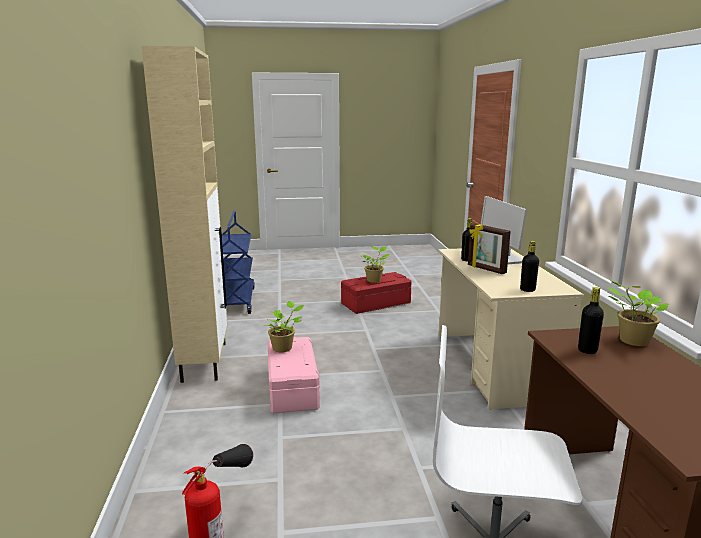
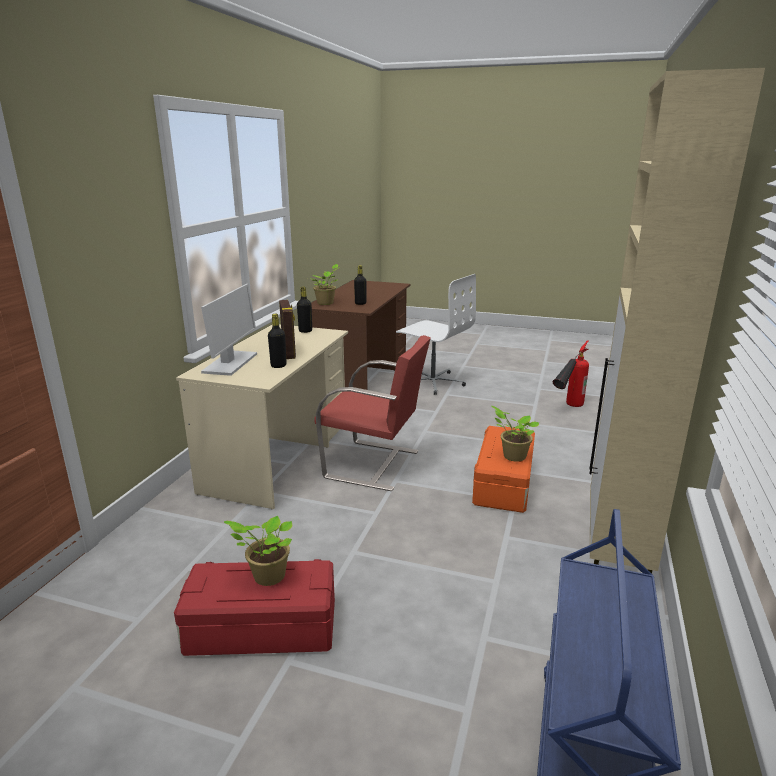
camera: 155 degrees left, 5 degrees up
pink storage box [267,337,320,413] -> orange storage box [472,426,535,513]
none -> red chair [315,335,431,491]

